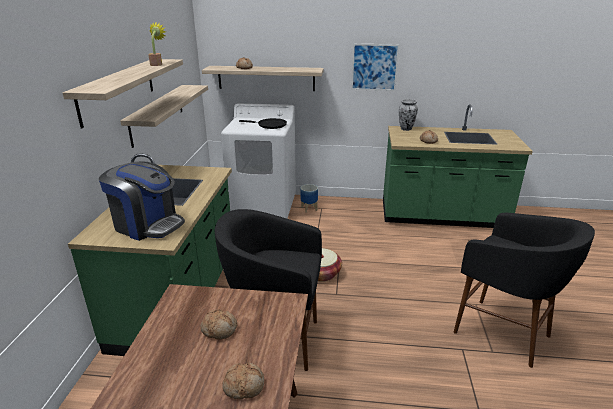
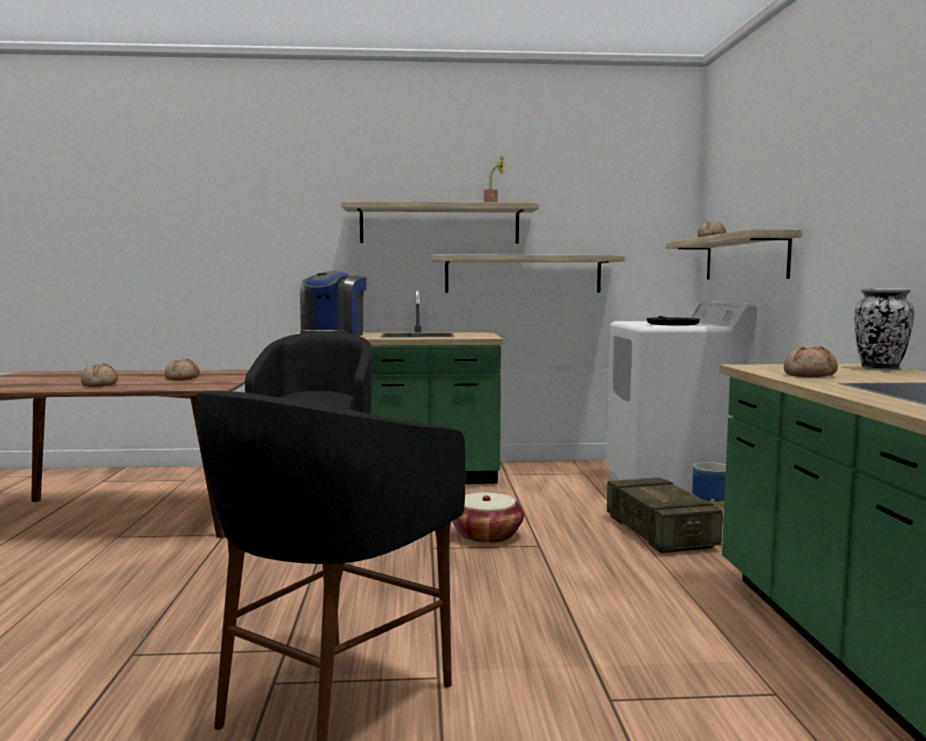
camera: 80 degrees right, 20 degrees down
picture [351,44,399,91] -> none
none -> crate [607,477,723,553]

